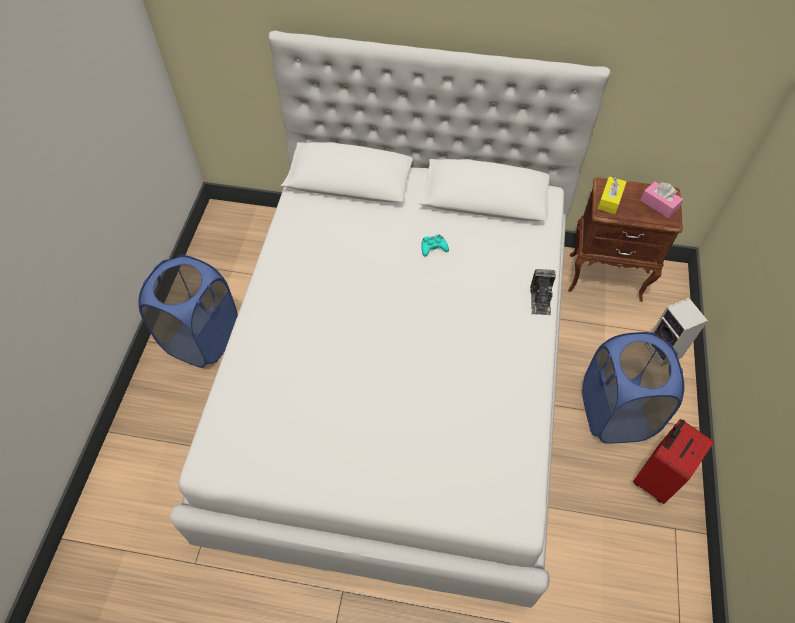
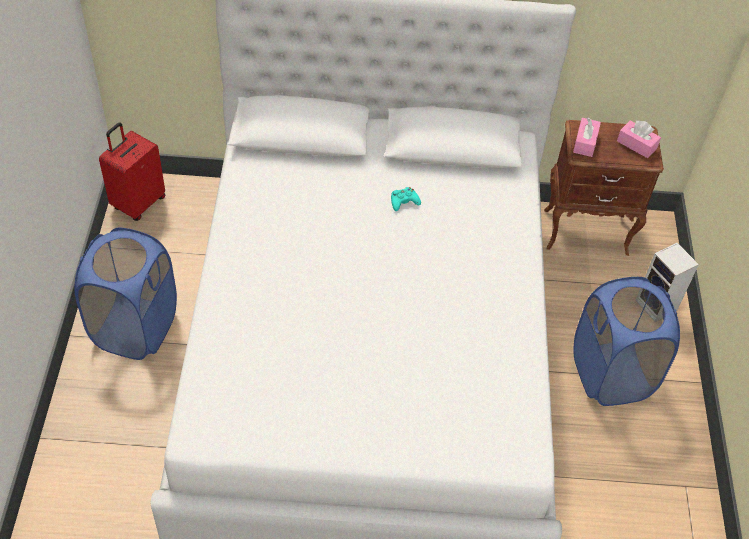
camera: 10 degrees left, 5 degrees down
camera [530,269,556,315] -> none
yellow tissue box [598,176,626,214] -> pink tissue box [573,117,601,157]
red suitcase [633,419,714,504] -> red suitcase moved to [99,122,165,221]

